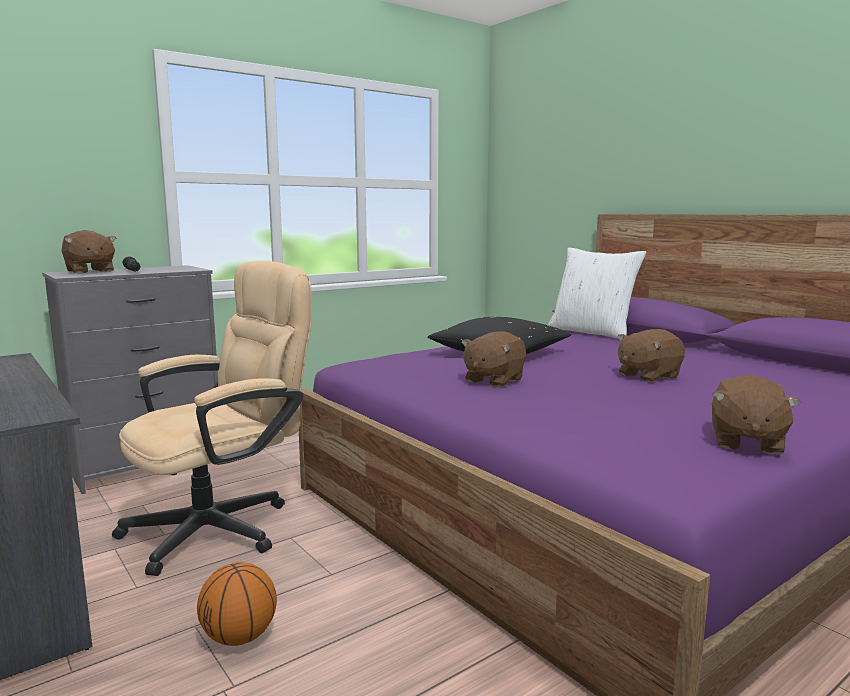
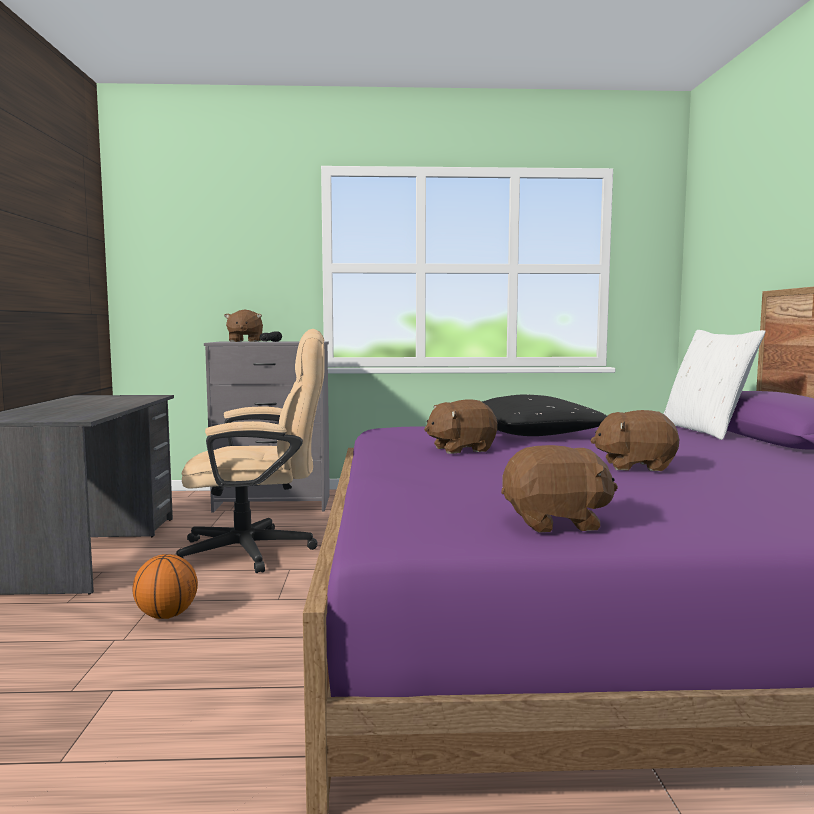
camera: 35 degrees right, 5 degrees down
brown plush toy [712,375,801,455] -> brown plush toy turned 150 degrees counterclockwise [501,445,618,533]

